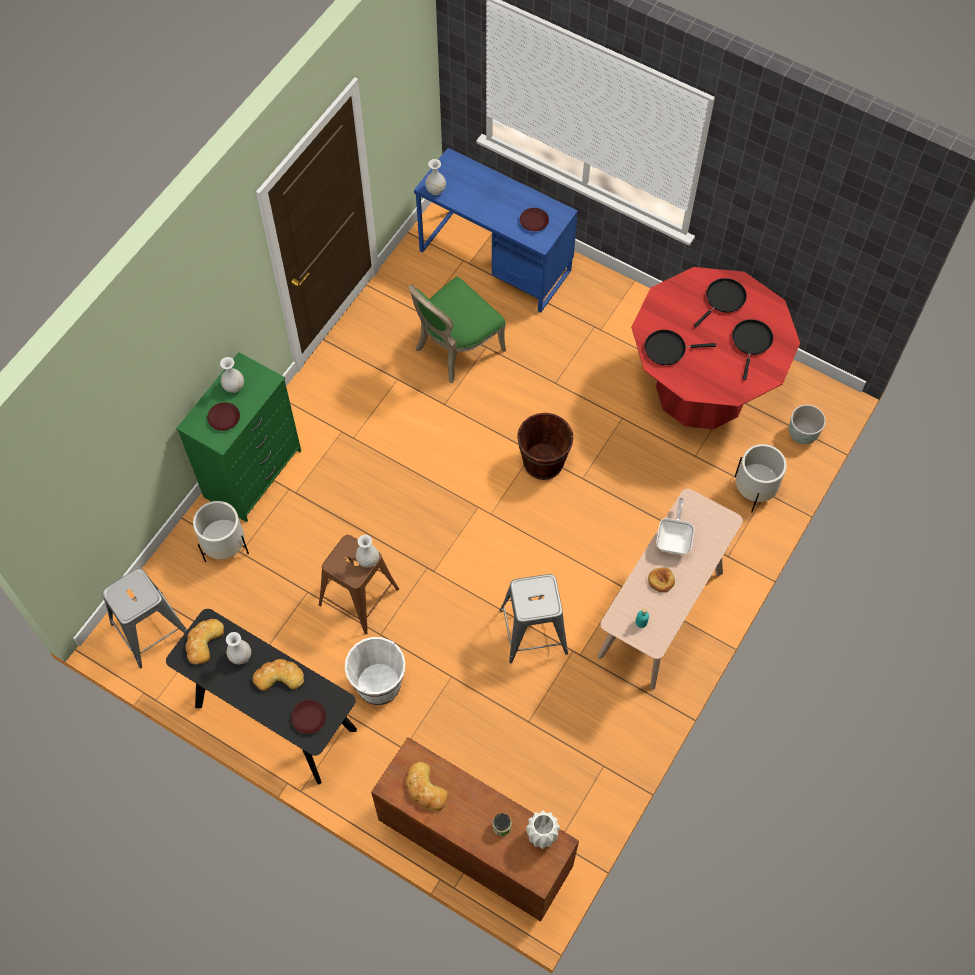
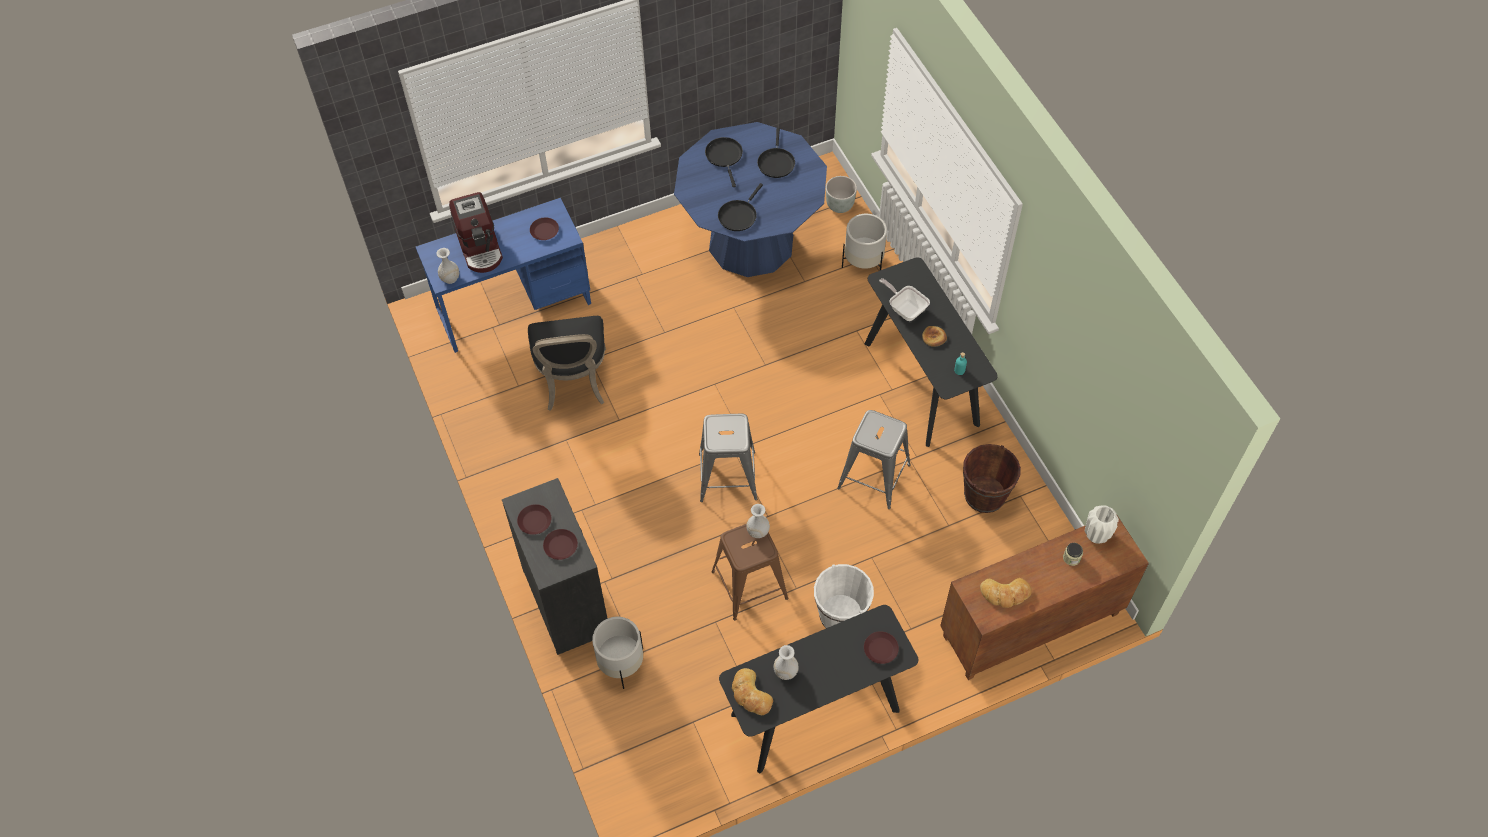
camera: 55 degrees left, 5 degrees down
grey stool [102,568,187,668] -> grey stool moved to [699,414,757,502]
green dresser [176,352,301,522] -> black dresser [502,478,608,655]
white vase [220,357,244,393] -> brown plate [517,504,551,535]
bread [252,659,304,691] -> none
green chair [407,276,506,383] -> black chair [528,316,606,411]
brown bucket [517,413,574,480] -> brown bucket moved to [963,444,1021,513]
beige console table [597,489,743,689] -> black console table [864,258,998,447]
red dining table [631,267,800,429] -> blue dining table [674,122,827,277]
black frying pan [732,319,773,380] -> black frying pan turned 135 degrees counterclockwise [757,128,795,178]
none -> coffee machine [449,192,503,273]

